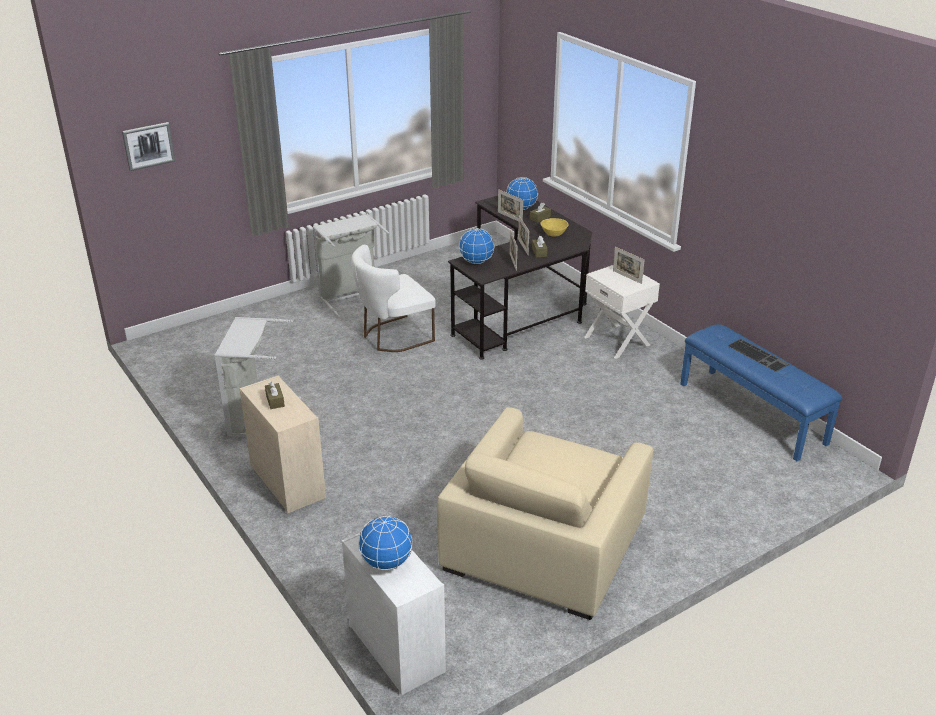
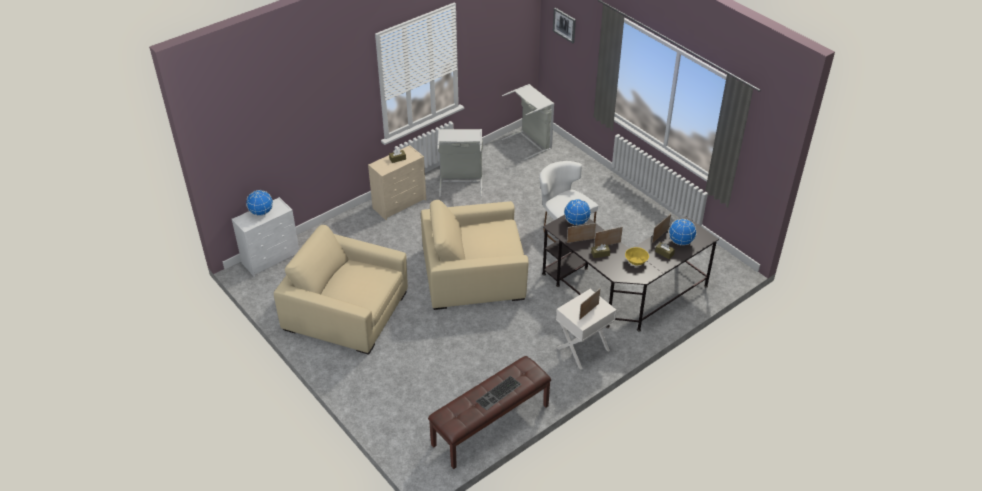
camera: 85 degrees right, 10 degrees up
grey laundry basket [313,213,389,318] -> grey laundry basket moved to [502,84,554,160]
blue bench [680,324,842,461] -> brown bench [428,356,551,469]
none -> beige armchair [421,200,529,310]

